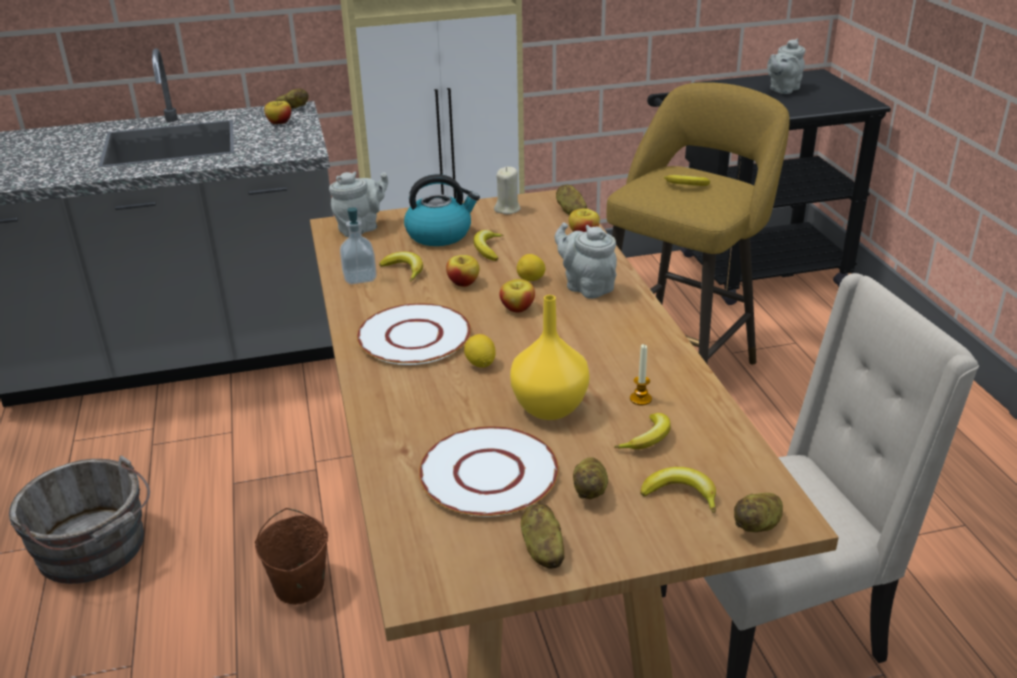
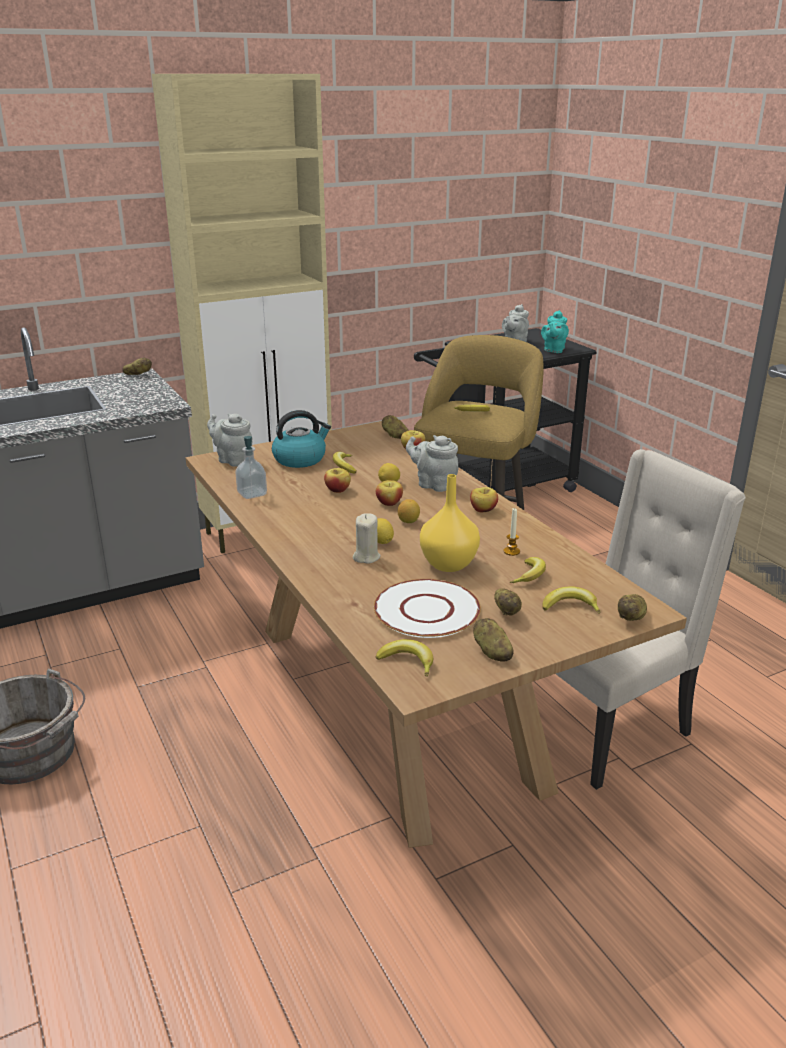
camera: 15 degrees left, 5 degrees down
brown bucket [255,508,328,605] -> none
apple [264,101,291,124] -> apple moved to [470,487,498,512]
grey teapot [329,171,388,237] -> grey teapot turned 90 degrees counterclockwise [207,413,253,467]
white plate [357,303,471,365] -> none
banana [379,252,423,281] -> banana moved to [376,639,433,677]
beige candle [494,167,521,215] -> beige candle moved to [353,513,381,564]
none -> lemon [398,499,420,523]
none -> turquoise teapot [541,310,569,353]

